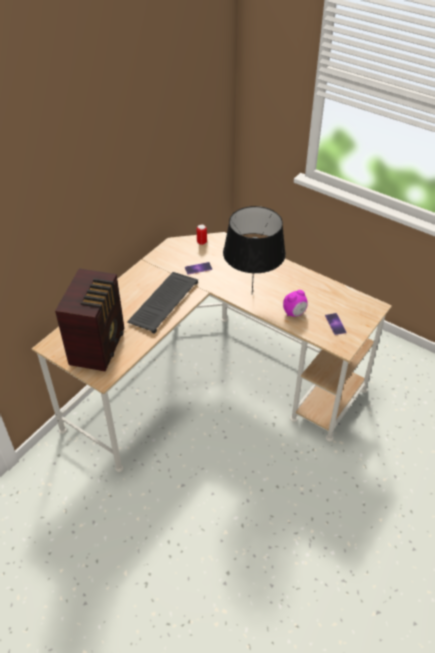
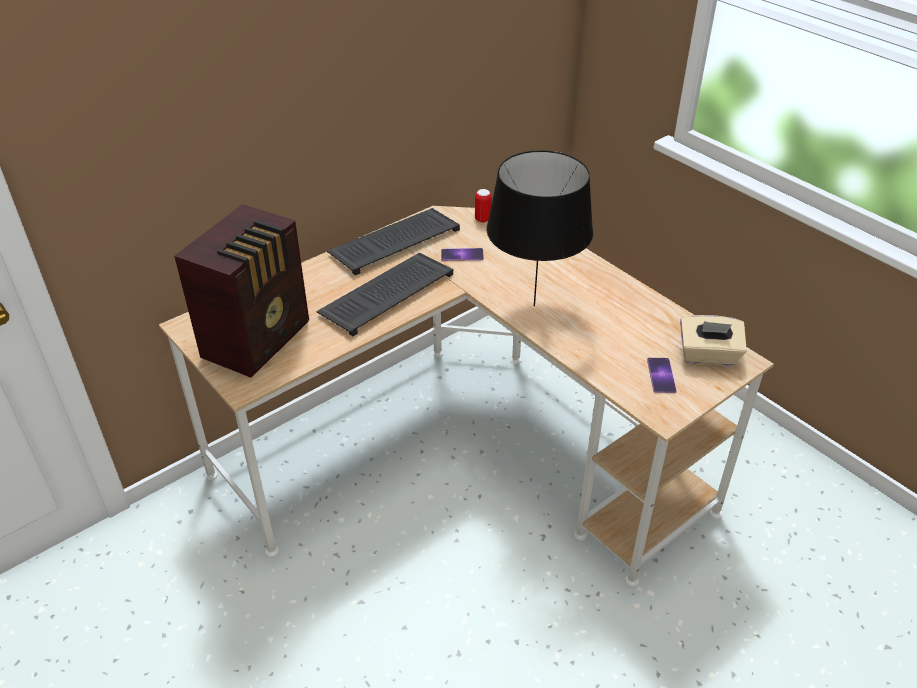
camera: 15 degrees right, 5 degrees down
alarm clock [283,290,308,317] -> none
none -> keyboard [327,208,460,275]
none -> beige tissue box [680,315,747,366]

